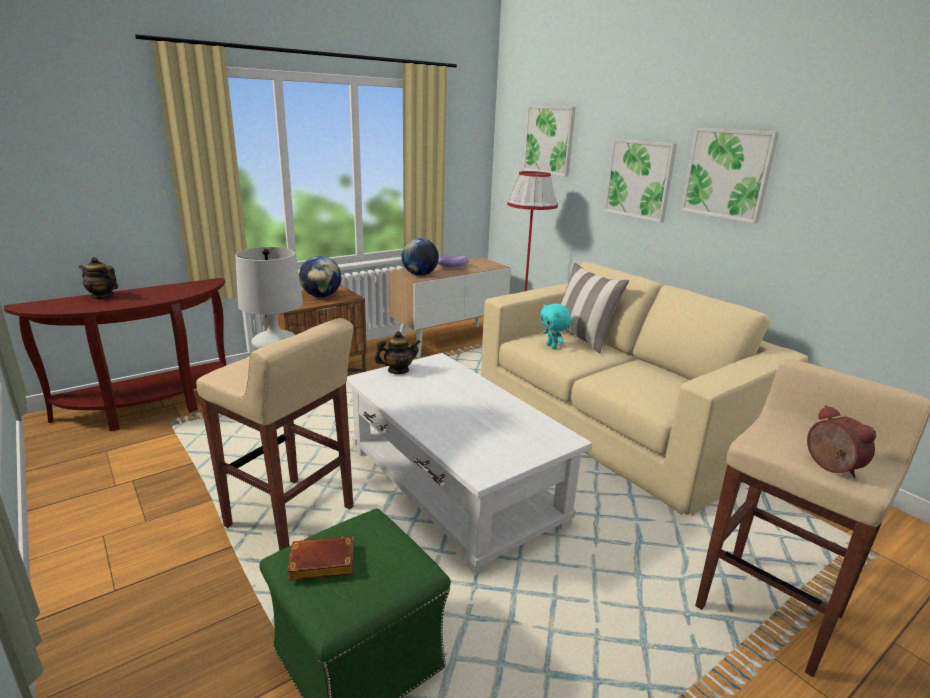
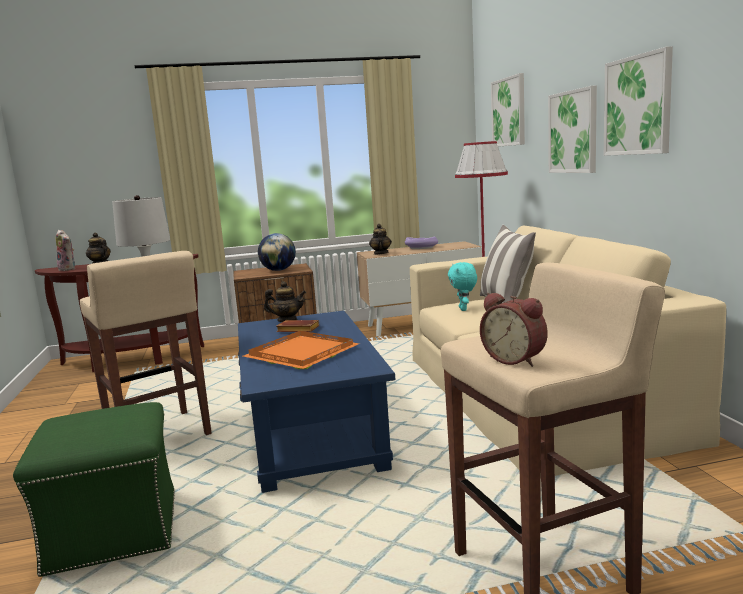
camera: 25 degrees right, 10 degrees down
brown book [287,536,353,581] -> brown book moved to [277,320,319,332]
white coffee table [346,353,593,575] -> blue coffee table [238,311,395,493]
globe [402,238,439,276] -> teapot [369,224,392,255]
alarm clock [807,405,876,478] -> alarm clock turned 135 degrees clockwise [480,293,548,367]
none -> plush toy [56,230,75,271]
none -> orange tray [243,331,359,369]

